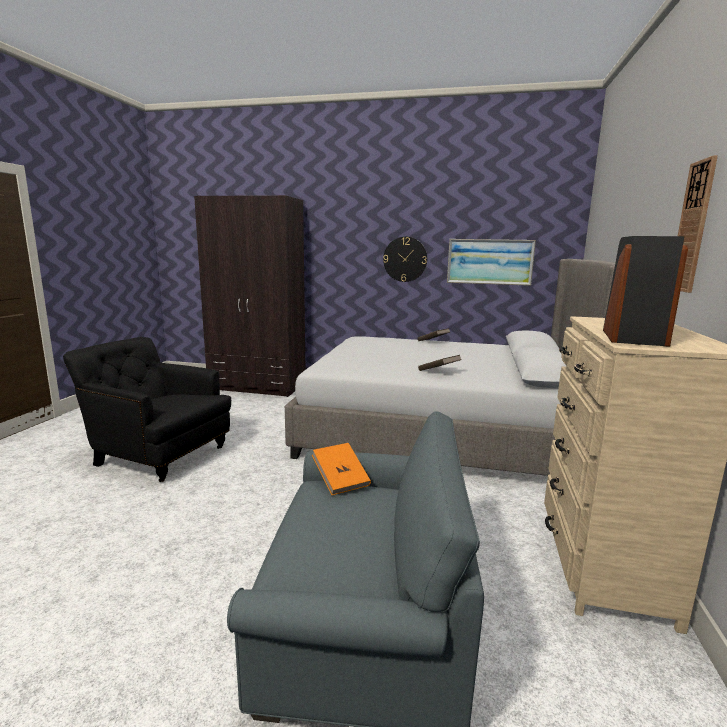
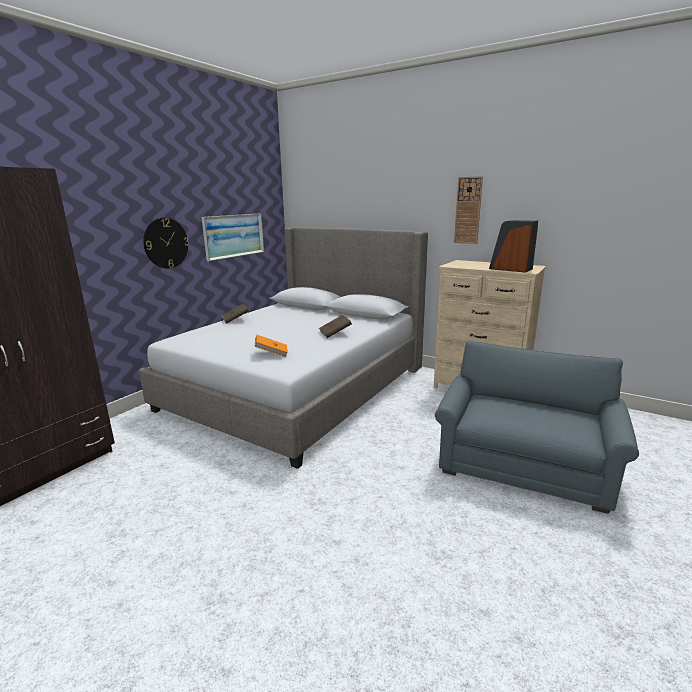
camera: 70 degrees left, 5 degrees up
black armchair [63,337,231,482] -> none
orange book [312,443,371,495] -> orange book moved to [255,335,288,357]

